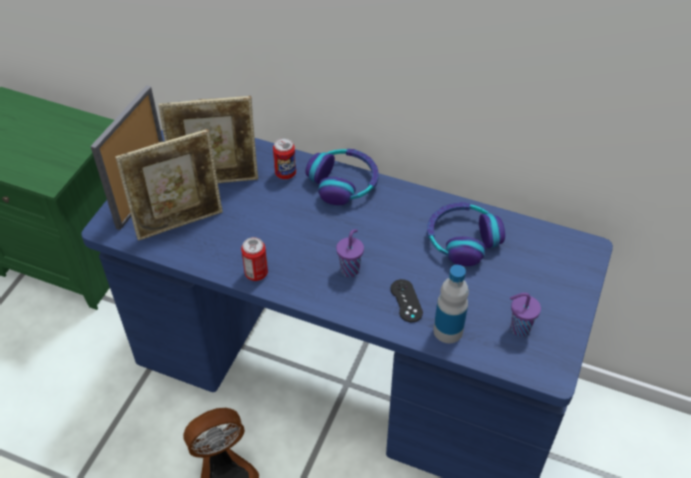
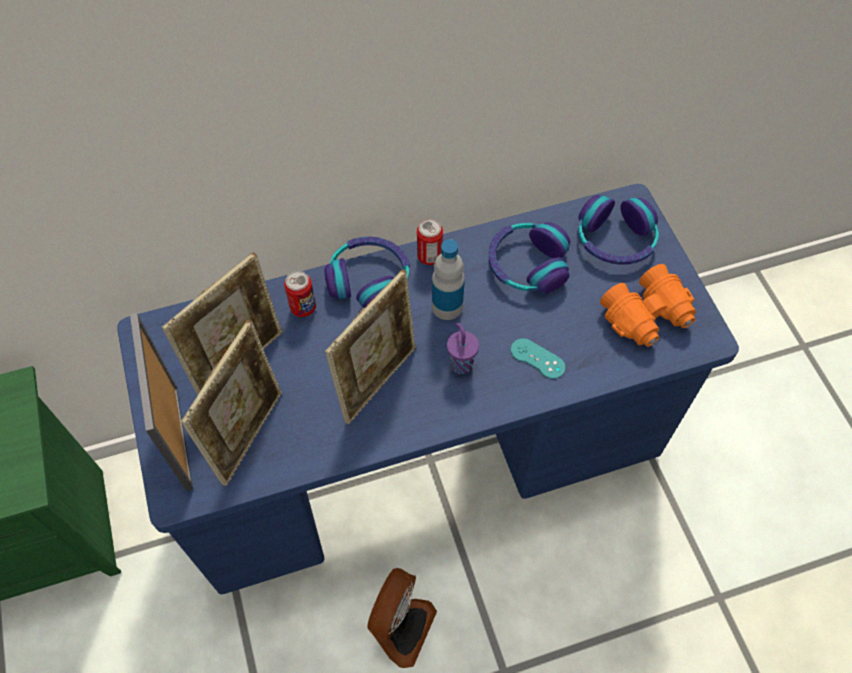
camera: 40 degrees left, 10 degrees up
can [241,237,268,281] -> can moved to [417,219,443,265]
black game controller [391,279,423,322] -> turquoise game controller [511,338,565,379]
bottle [434,265,469,343] -> bottle moved to [432,239,465,320]
purple cup [510,293,541,336] -> orange binoculars [600,264,696,347]
none -> picture frame [325,269,416,424]
none -> headphones [578,195,659,265]

